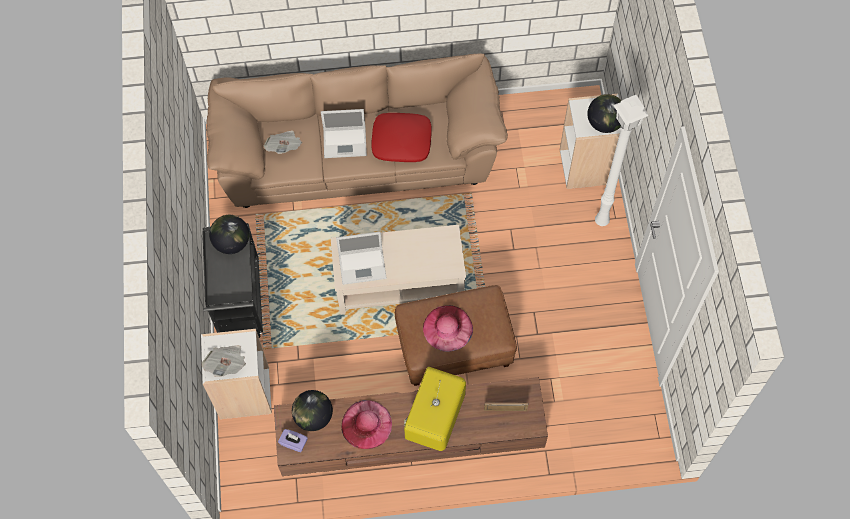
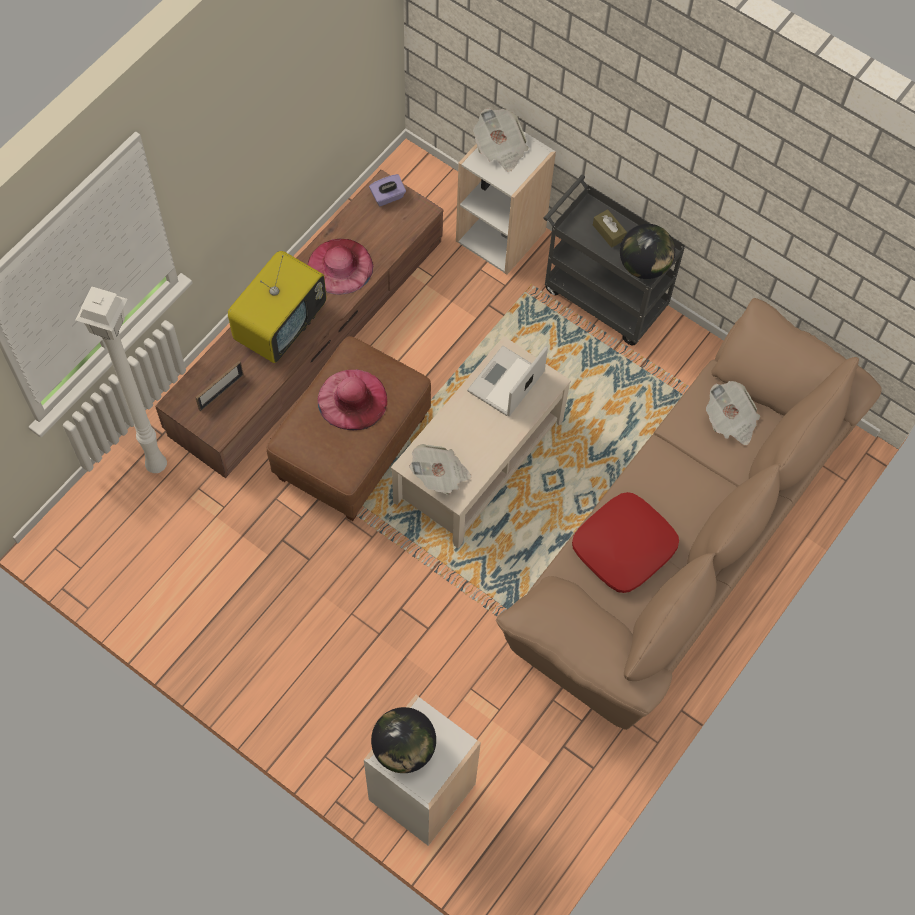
camera: 130 degrees right, 0 degrees up
globe [292,390,333,431] -> none
laptop [321,109,367,158] -> none
television [404,367,466,451] -> television turned 60 degrees clockwise [228,251,326,363]
white floor lamp [595,95,649,226] -> white floor lamp moved to [76,286,167,473]
none -> newspaper [409,444,471,495]
none -> brown tissue box [593,209,627,248]

